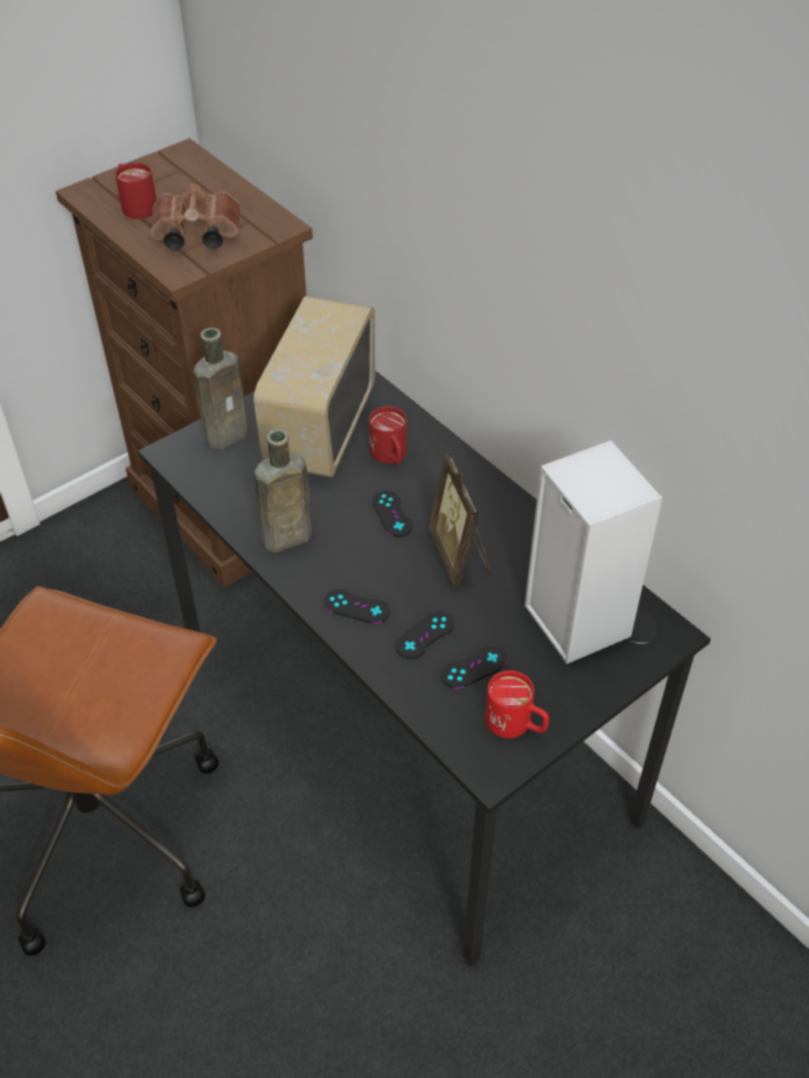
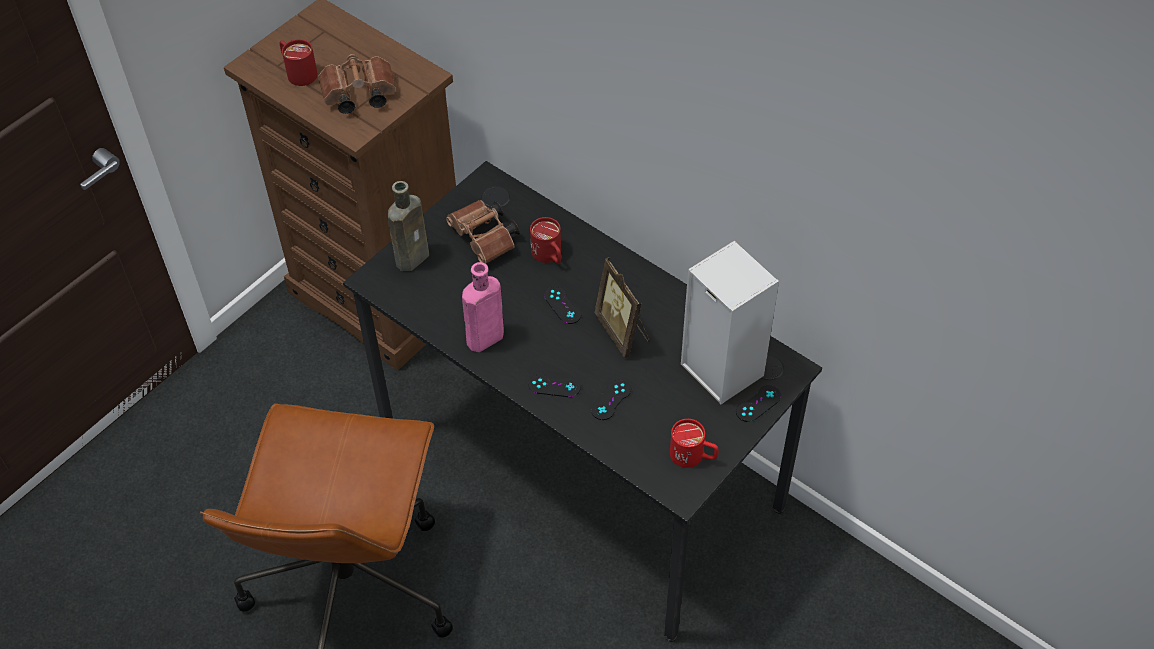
camera: 10 degrees left, 5 degrees up
radio [254,296,375,477] -> brown binoculars [446,200,520,264]
brown bottle [254,429,311,553] -> pink bottle [462,262,504,352]
black game controller [441,646,507,689] -> black game controller moved to [736,385,781,422]

